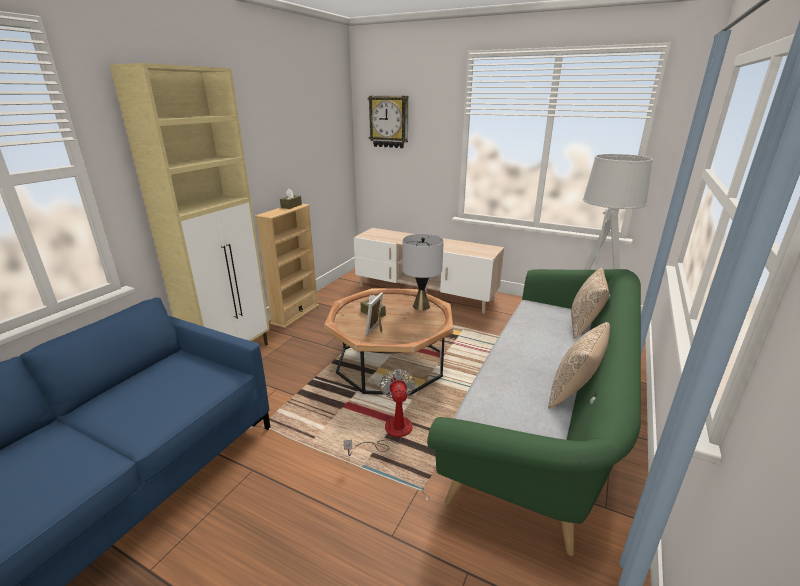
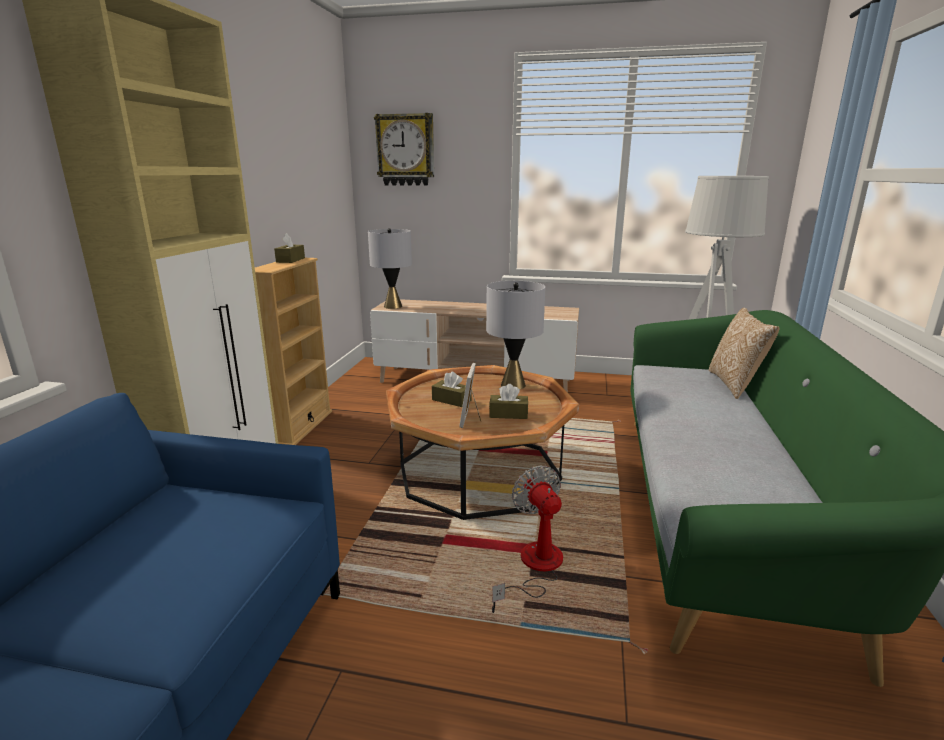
camera: 15 degrees left, 5 degrees down
pillow [548,322,610,409] -> none
none -> grey table lamp [368,228,412,309]
none -> brown tissue box [489,384,528,419]

